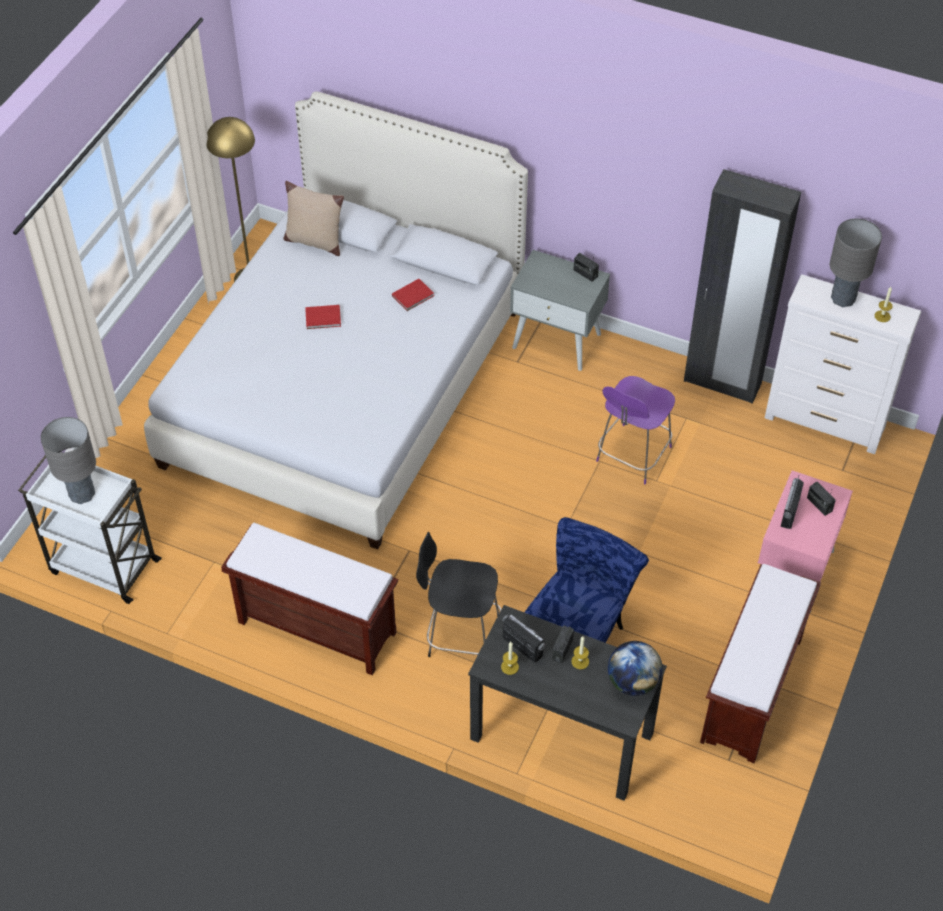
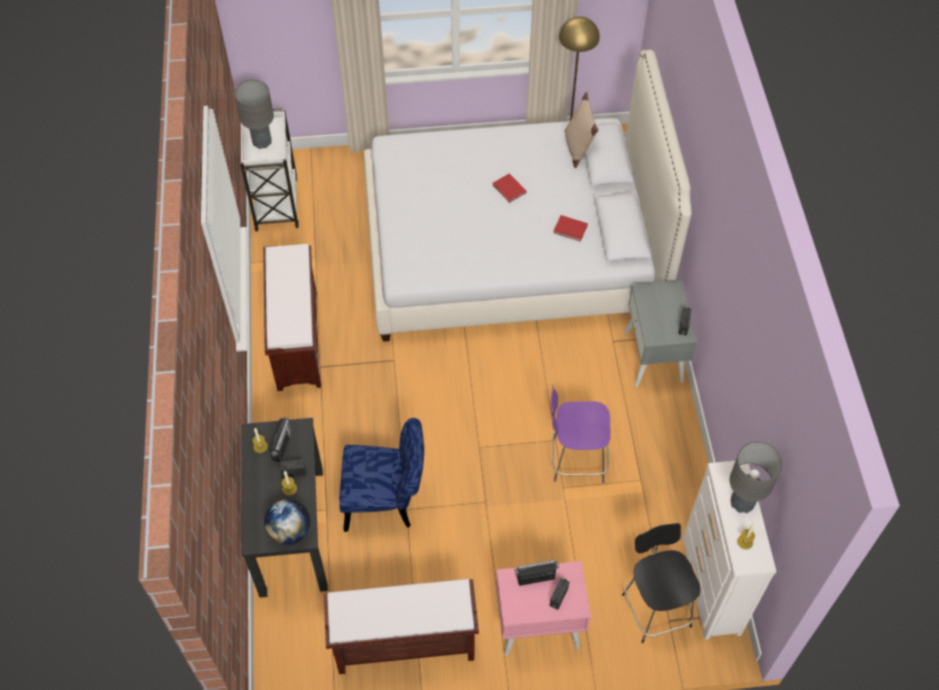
camera: 60 degrees right, 5 degrees up
black chair [416,532,501,657] -> black chair moved to [622,523,701,643]
black wardrobe [684,169,801,404] -> none

